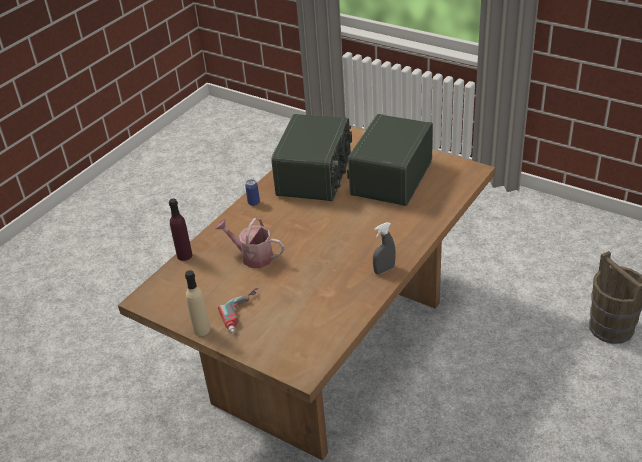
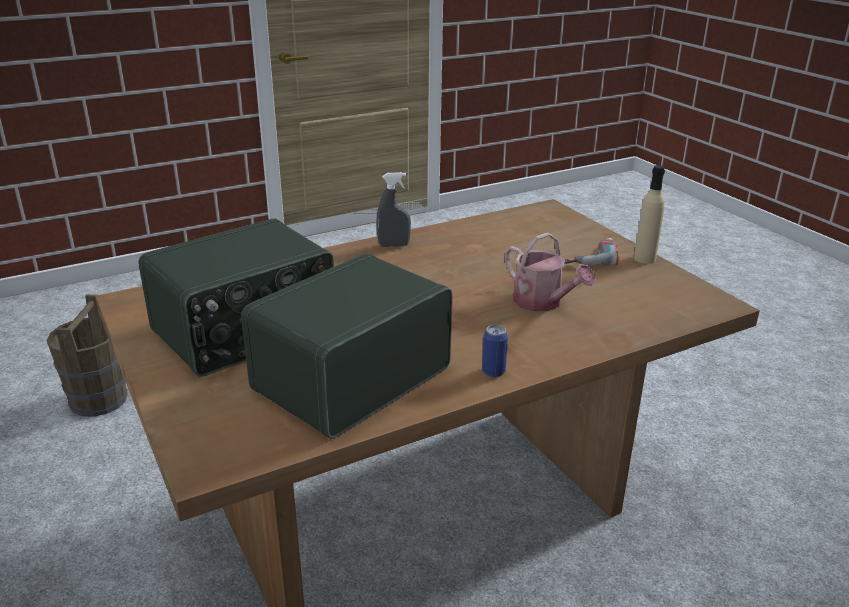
camera: 155 degrees left, 10 degrees down
purple bottle [169,198,192,261] -> none

